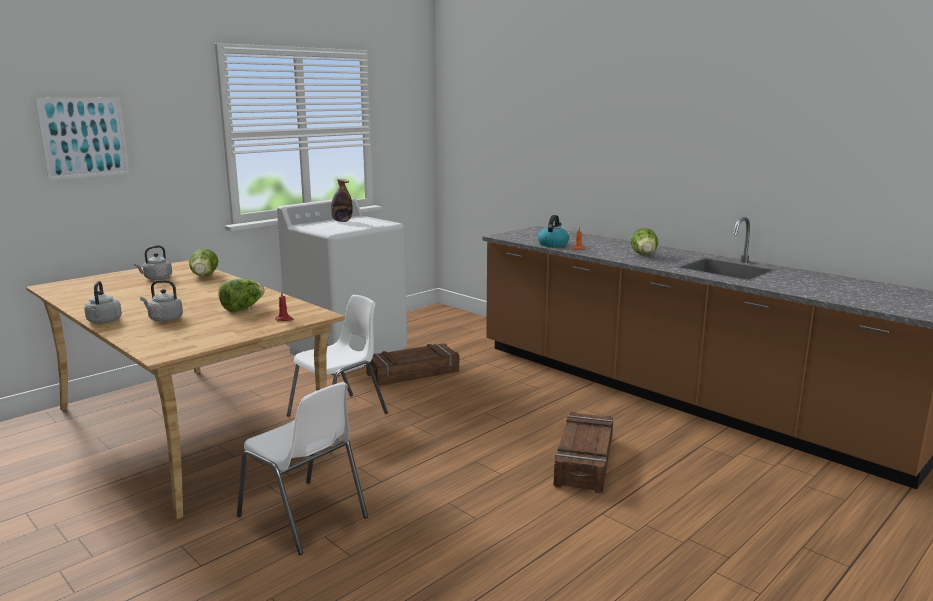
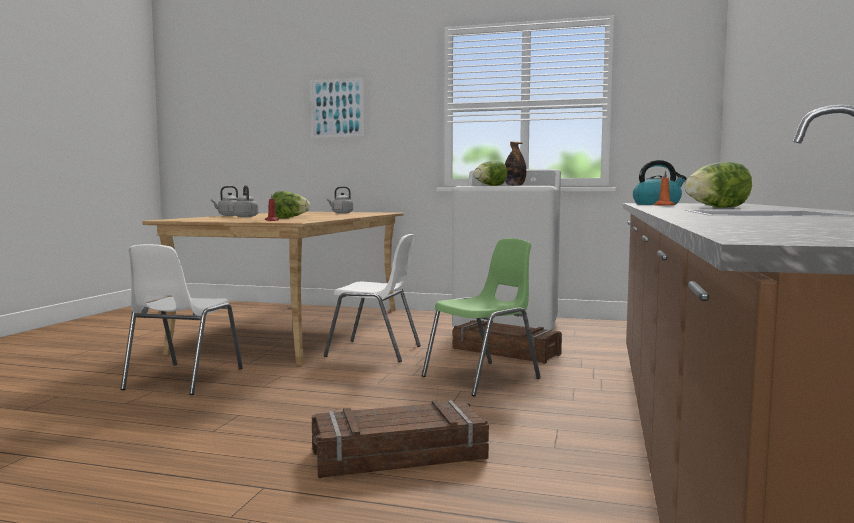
camera: 60 degrees right, 10 degrees down
lettuce [189,248,219,276] -> lettuce moved to [474,160,508,186]
none -> green chair [422,238,541,396]

